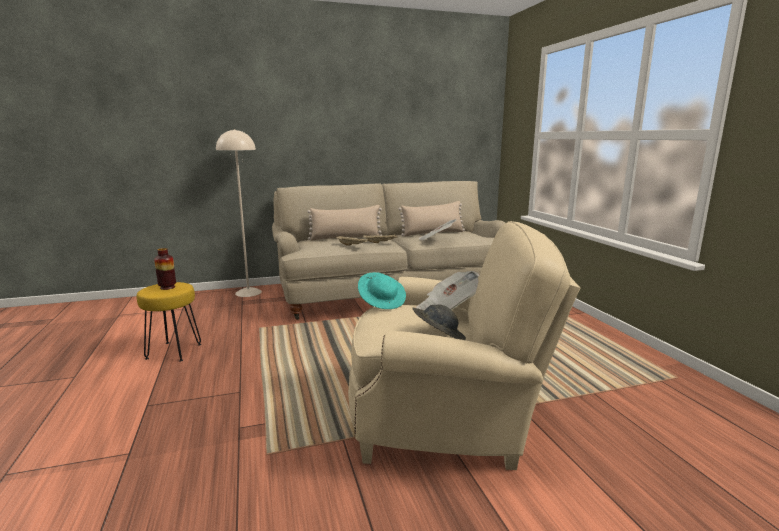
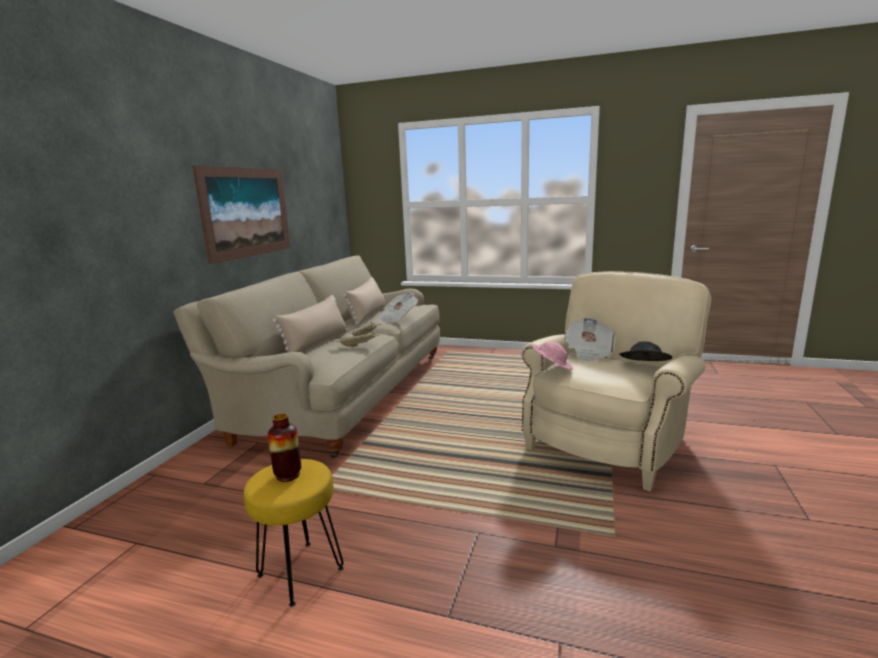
camera: 55 degrees left, 0 degrees up
beige floor lamp [216,129,262,297] -> none
turquoise hat [358,272,406,309] -> pink hat [531,342,573,370]
none -> picture [192,165,291,264]

